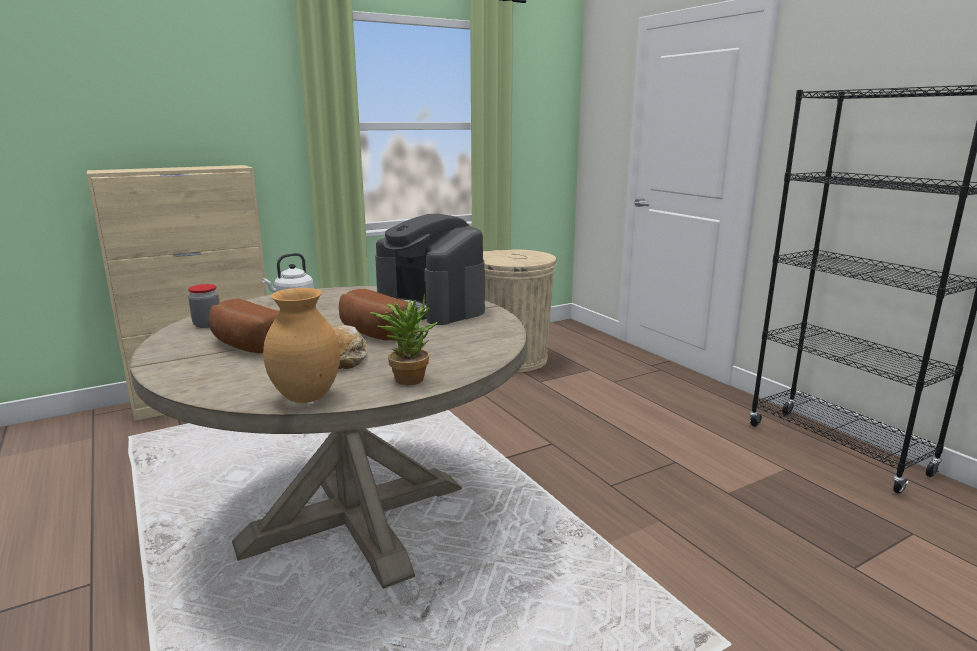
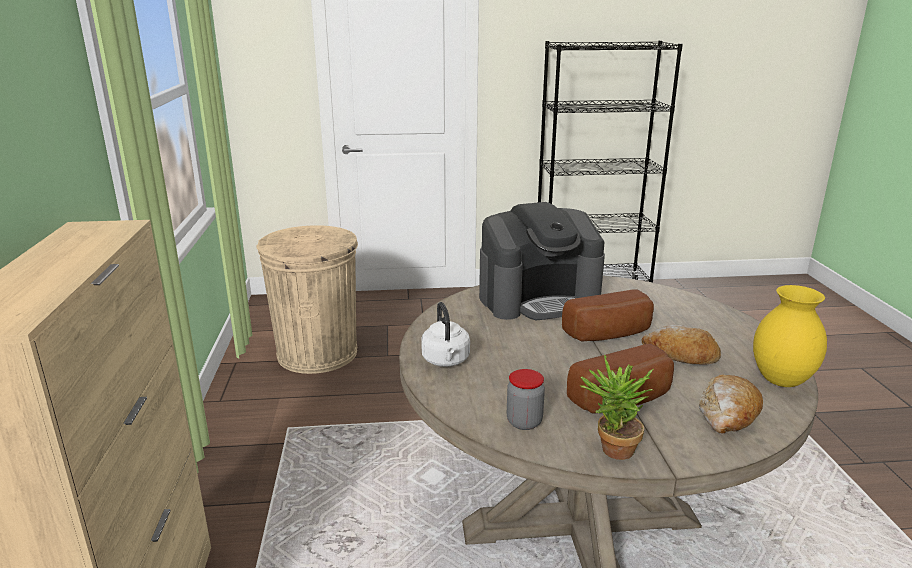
camera: 65 degrees left, 5 degrees up
brown vase [263,288,340,403] -> yellow vase [753,285,827,387]
potted plant [370,293,438,385] -> potted plant moved to [580,355,653,460]
none -> bread [699,374,763,433]

